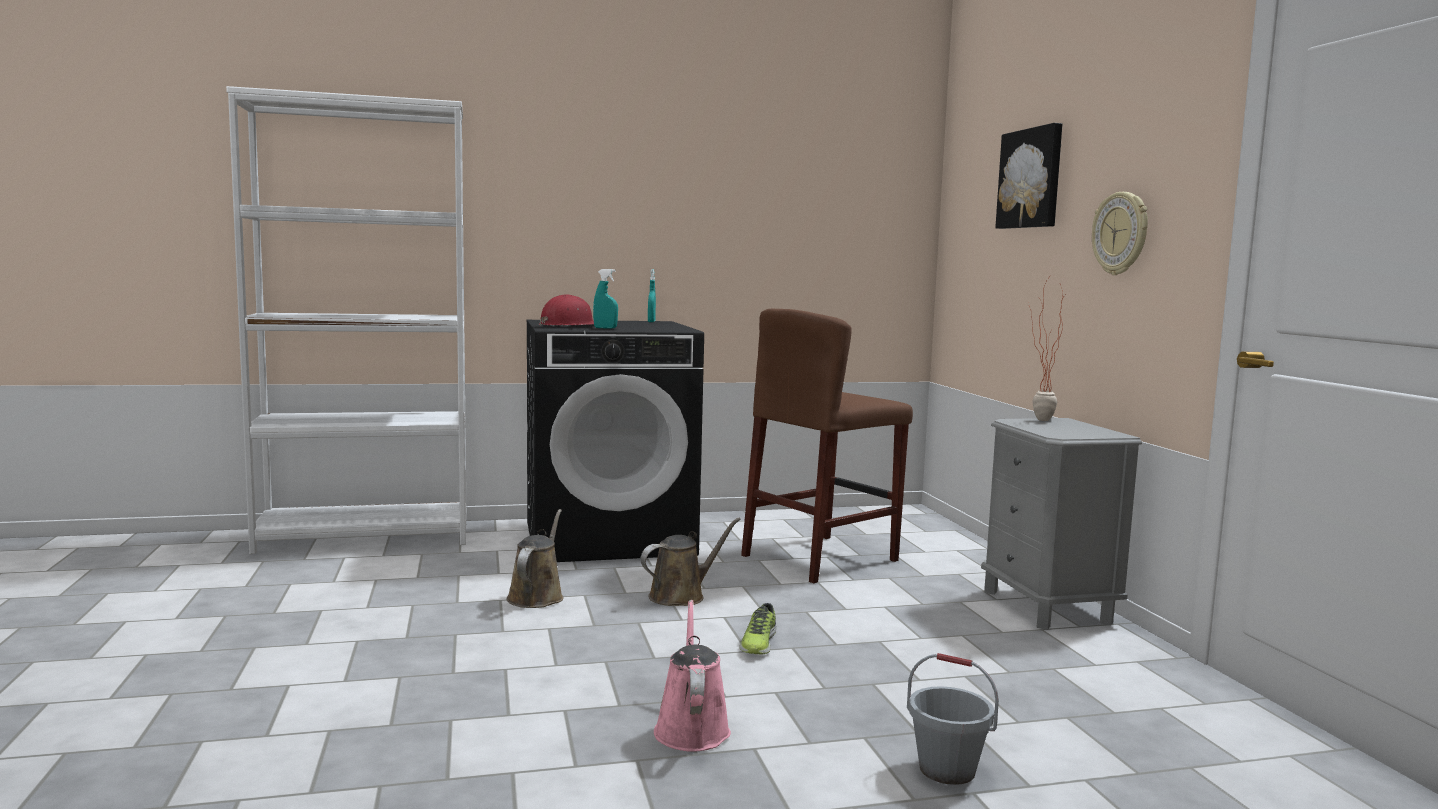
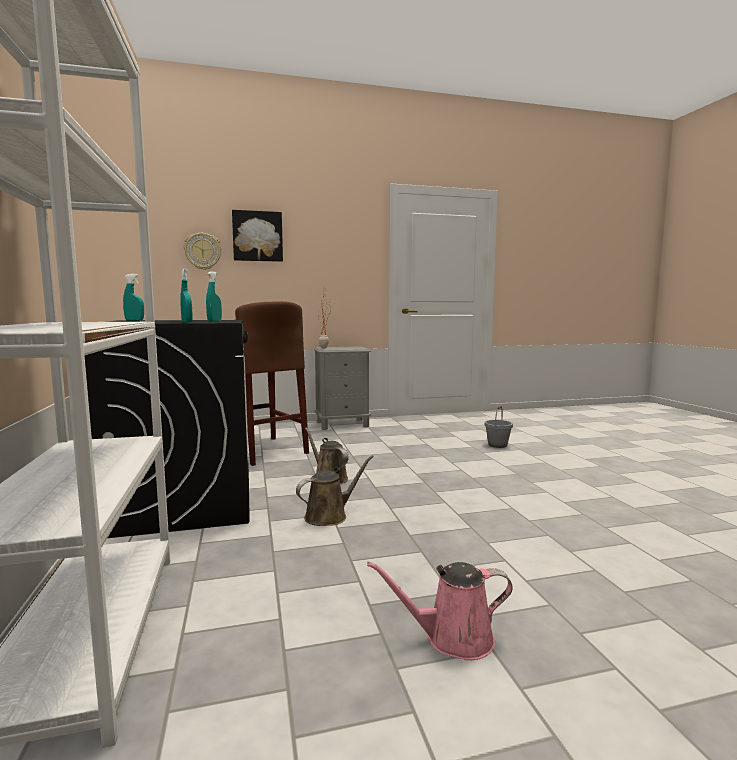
camera: 90 degrees left, 0 degrees up
brown watering can [506,509,564,608] -> brown watering can turned 135 degrees clockwise [296,455,374,526]
red hard hat [539,294,594,326] -> turquoise spray bottle [180,268,193,322]
pink watering can [654,600,731,752] -> pink watering can moved to [367,562,513,660]
shoe [739,603,776,655] -> none
wall clock [1092,192,1148,275] -> wall clock moved to [184,233,222,270]

